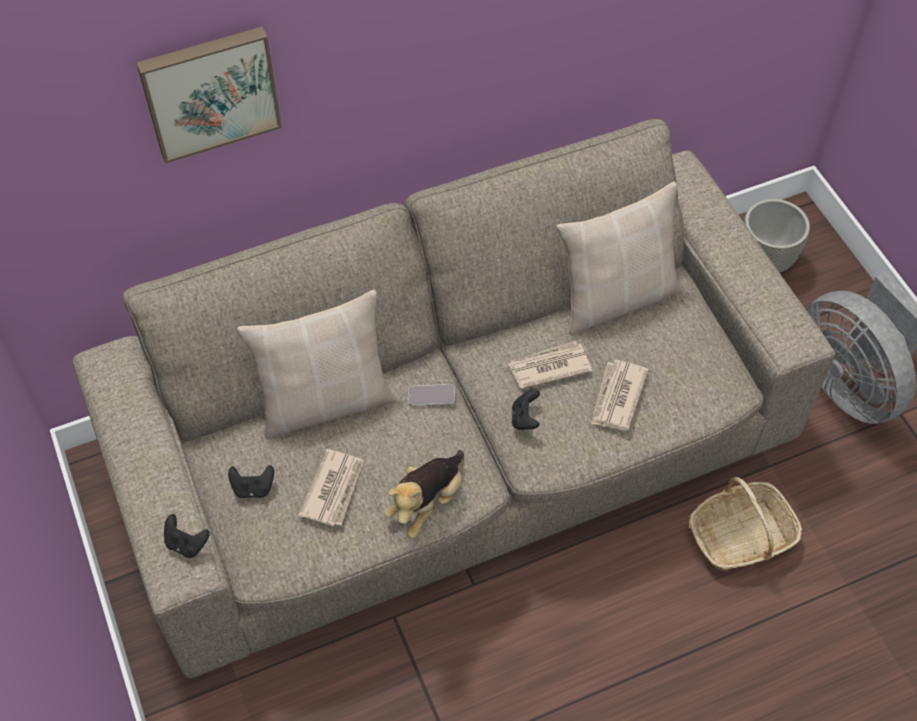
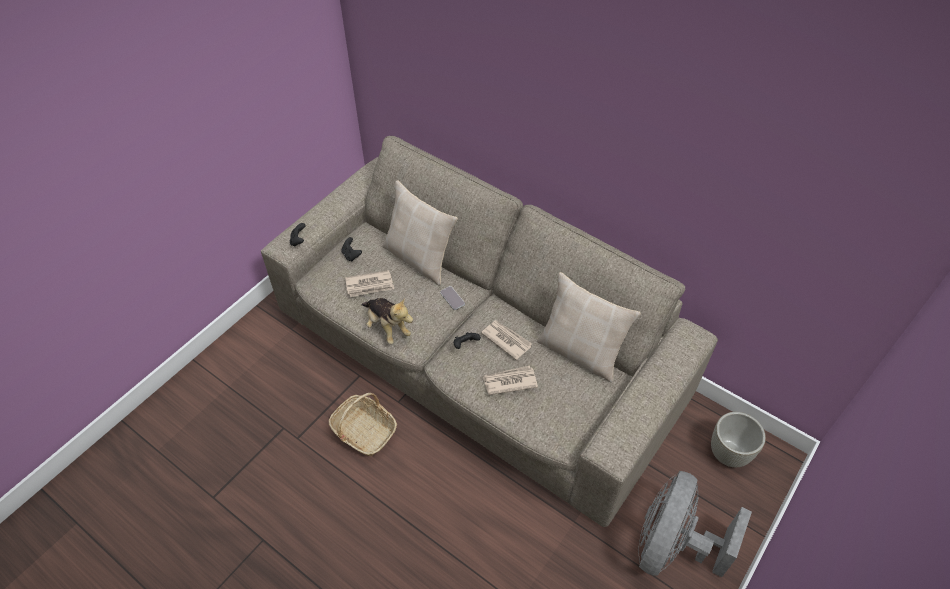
camera: 60 degrees right, 5 degrees down
picture [136,27,282,163] -> none
plush toy [384,450,464,538] -> plush toy turned 135 degrees counterclockwise [361,298,413,344]
basket [689,477,802,571] -> basket moved to [329,393,397,456]

